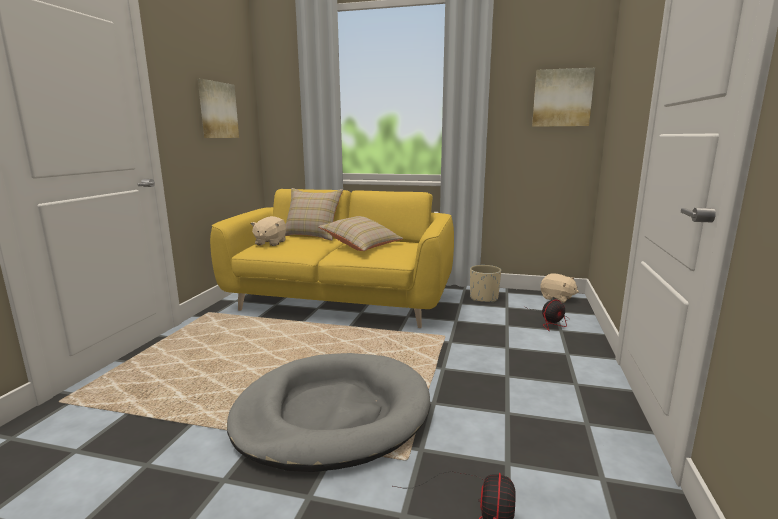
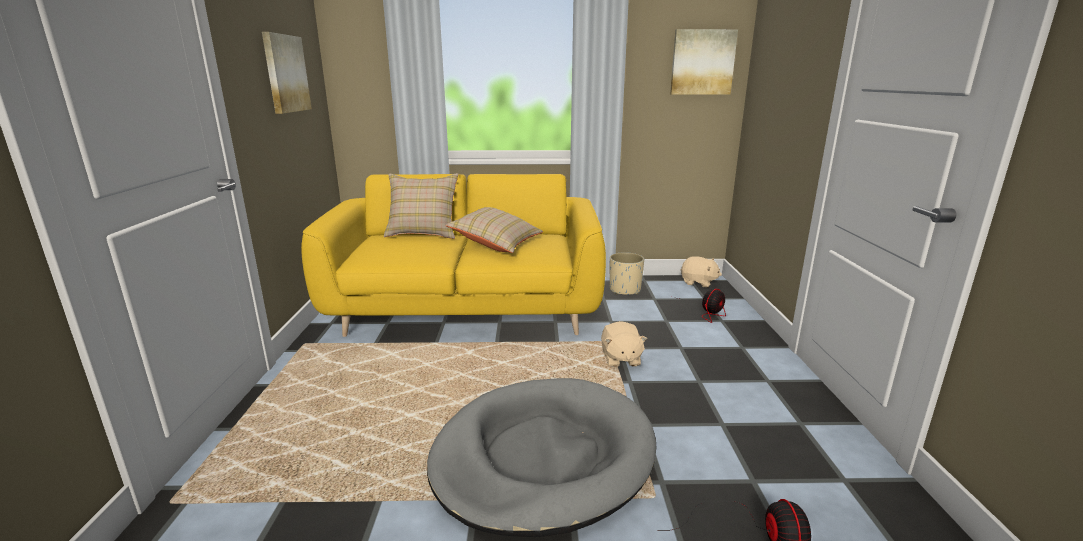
camera: 15 degrees left, 5 degrees up
beige plush toy [250,216,286,246] -> beige plush toy moved to [601,321,647,367]

